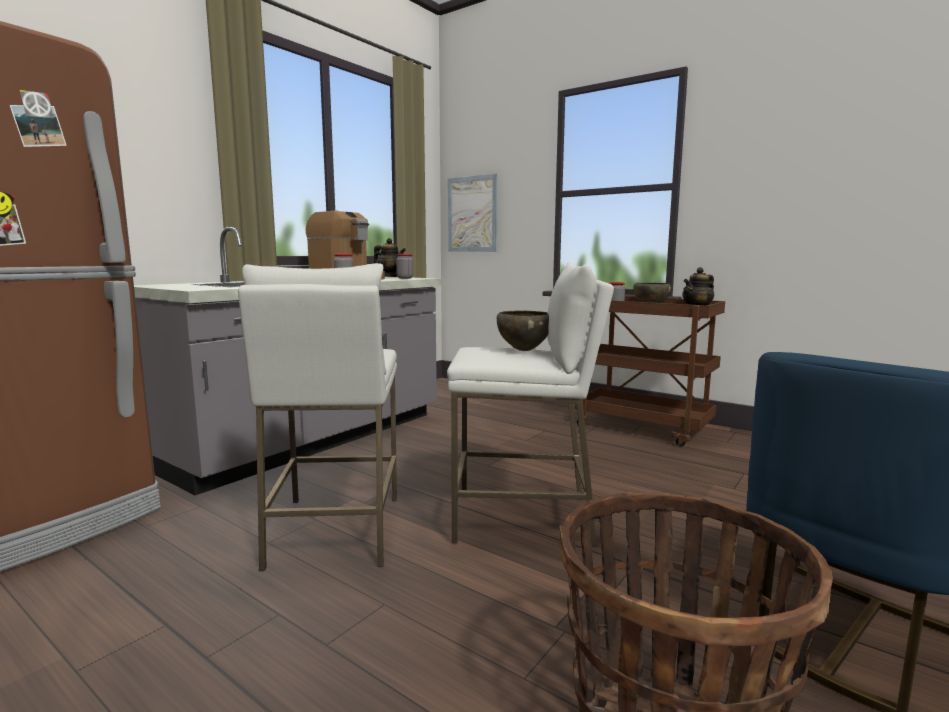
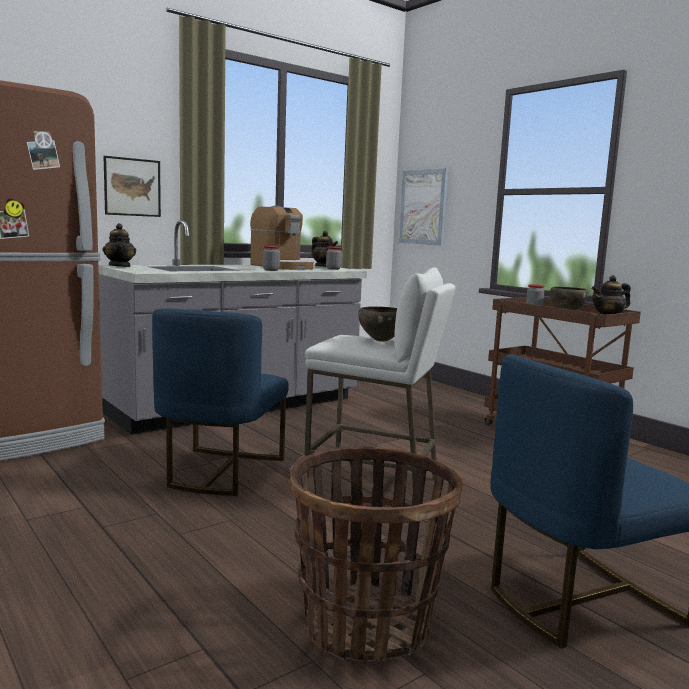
camera: 15 degrees right, 0 degrees up
white stool [238,263,397,571] -> blue chair [152,308,289,496]
none -> teapot [103,223,136,267]
none -> picture [104,156,161,217]

